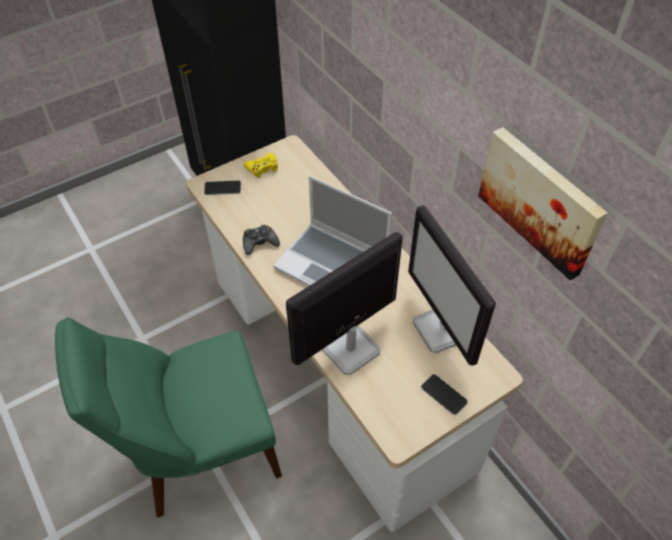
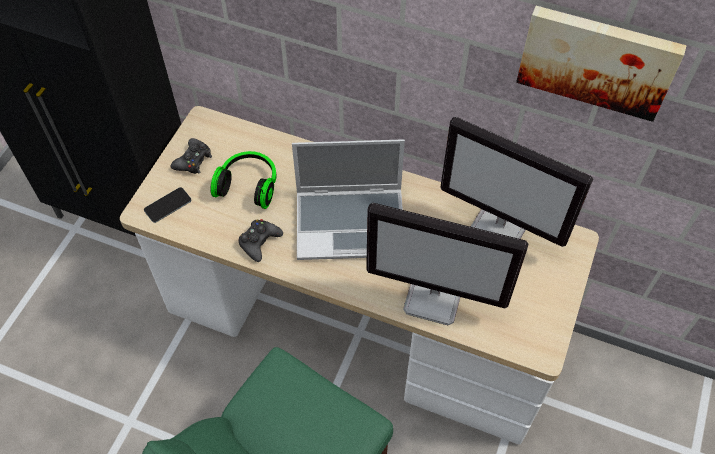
camera: 35 degrees left, 5 degrees up
yellow game controller [244,153,278,178] -> black game controller [171,138,212,174]
monitor [286,232,403,375] -> monitor turned 90 degrees counterclockwise [366,203,528,325]
phone [421,374,468,415] -> none
none -> headphones [211,151,276,209]

